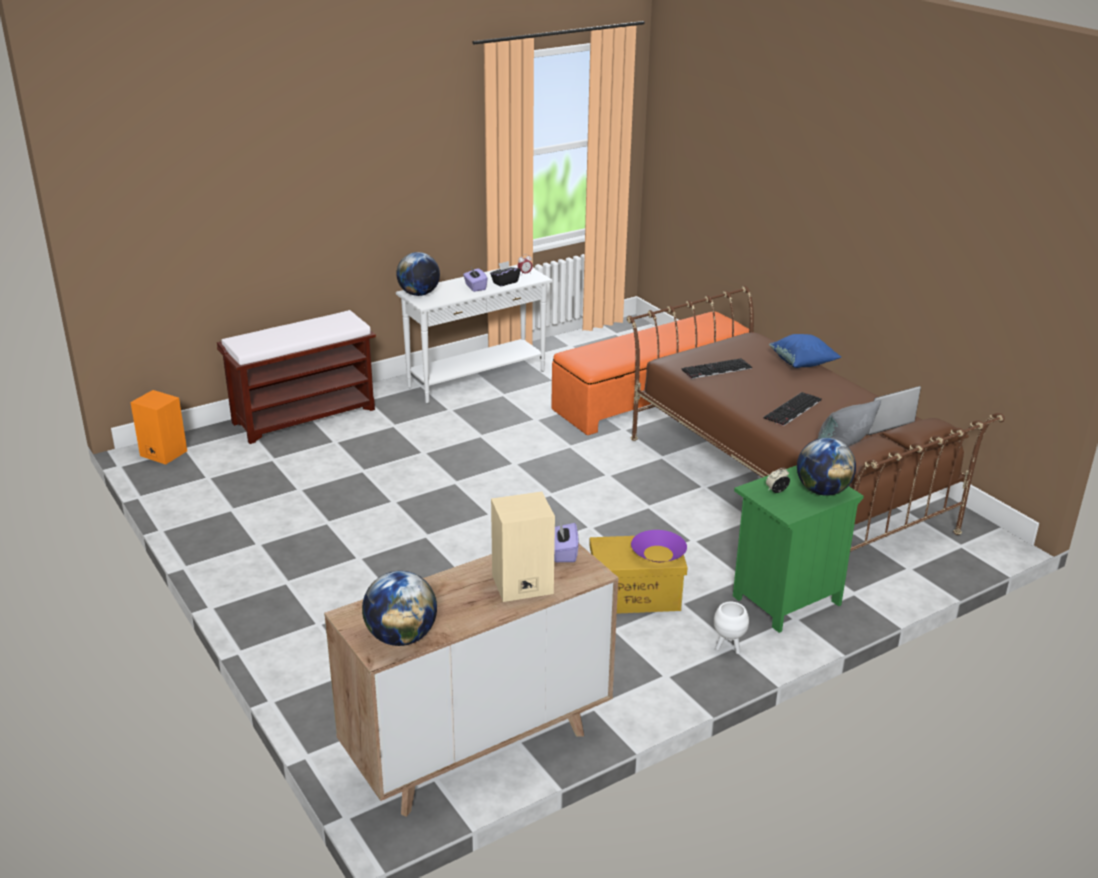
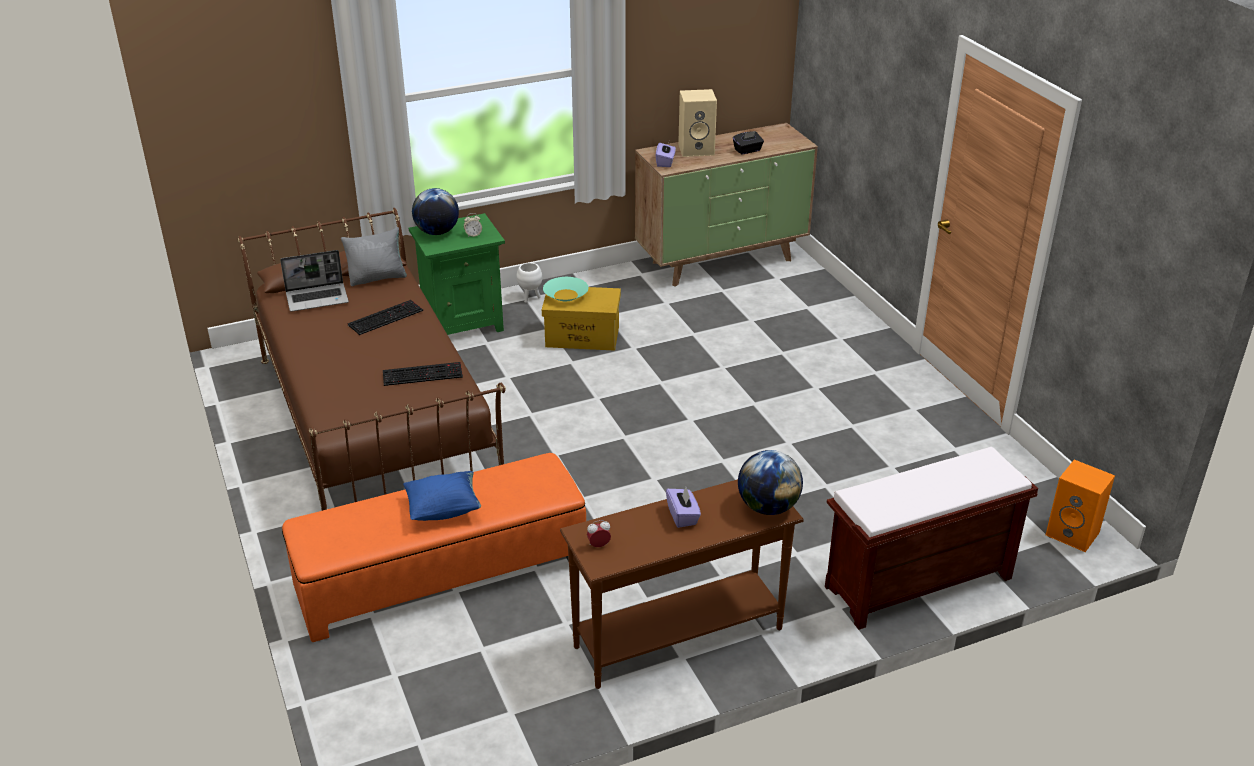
camera: 170 degrees left, 5 degrees up
globe [362,571,437,646] -> none
white console table [396,265,553,404] -> brown console table [560,479,804,689]
black tissue box [490,261,521,286] -> black tissue box moved to [733,131,764,154]
purple bowl [631,530,687,562] -> turquoise bowl [543,277,589,301]
blue pillow [769,334,841,368] -> blue pillow moved to [403,471,481,521]

